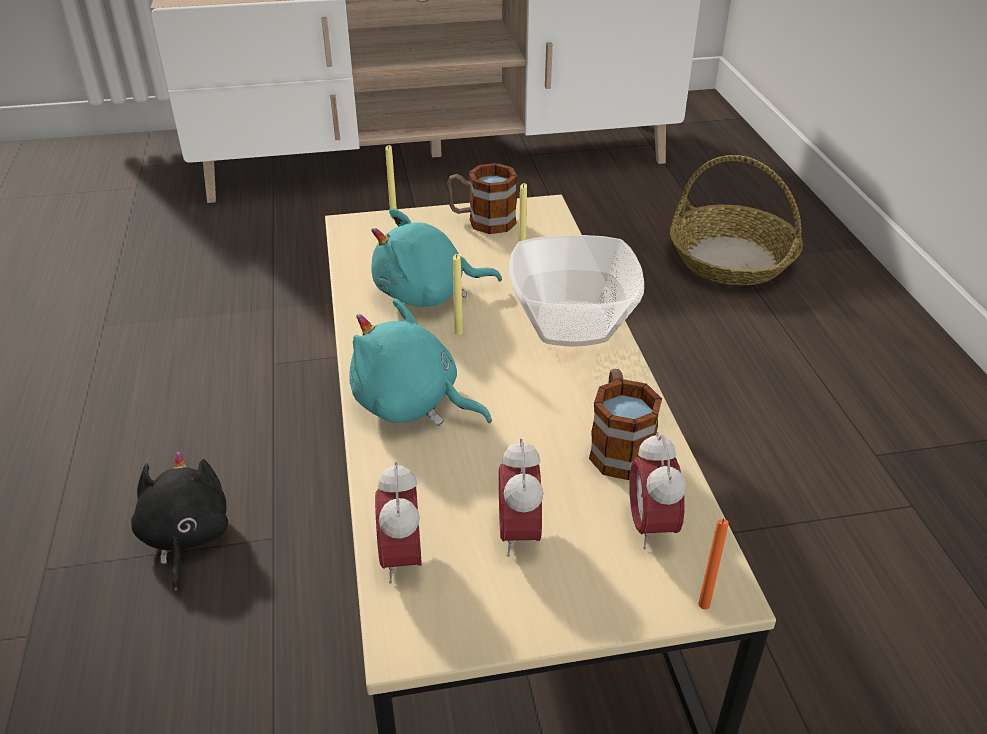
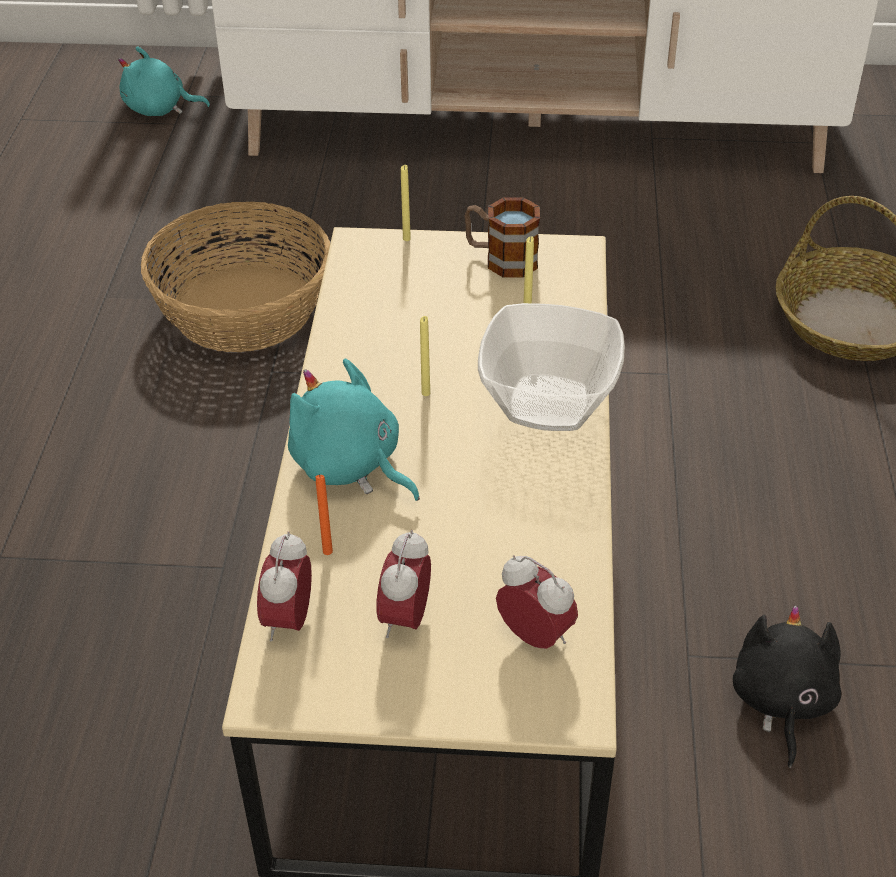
camera: 15 degrees right, 5 degrees up
black plush toy [131,452,228,591] -> black plush toy moved to [733,606,841,768]
turquoise plush toy [371,208,502,307] -> turquoise plush toy moved to [118,46,210,116]
mug [589,369,662,480] -> none
alarm clock [629,432,686,549] -> alarm clock turned 120 degrees clockwise [496,555,578,649]
orange candle [698,519,729,609] -> orange candle moved to [316,474,333,555]
none -> basket [141,202,330,352]

